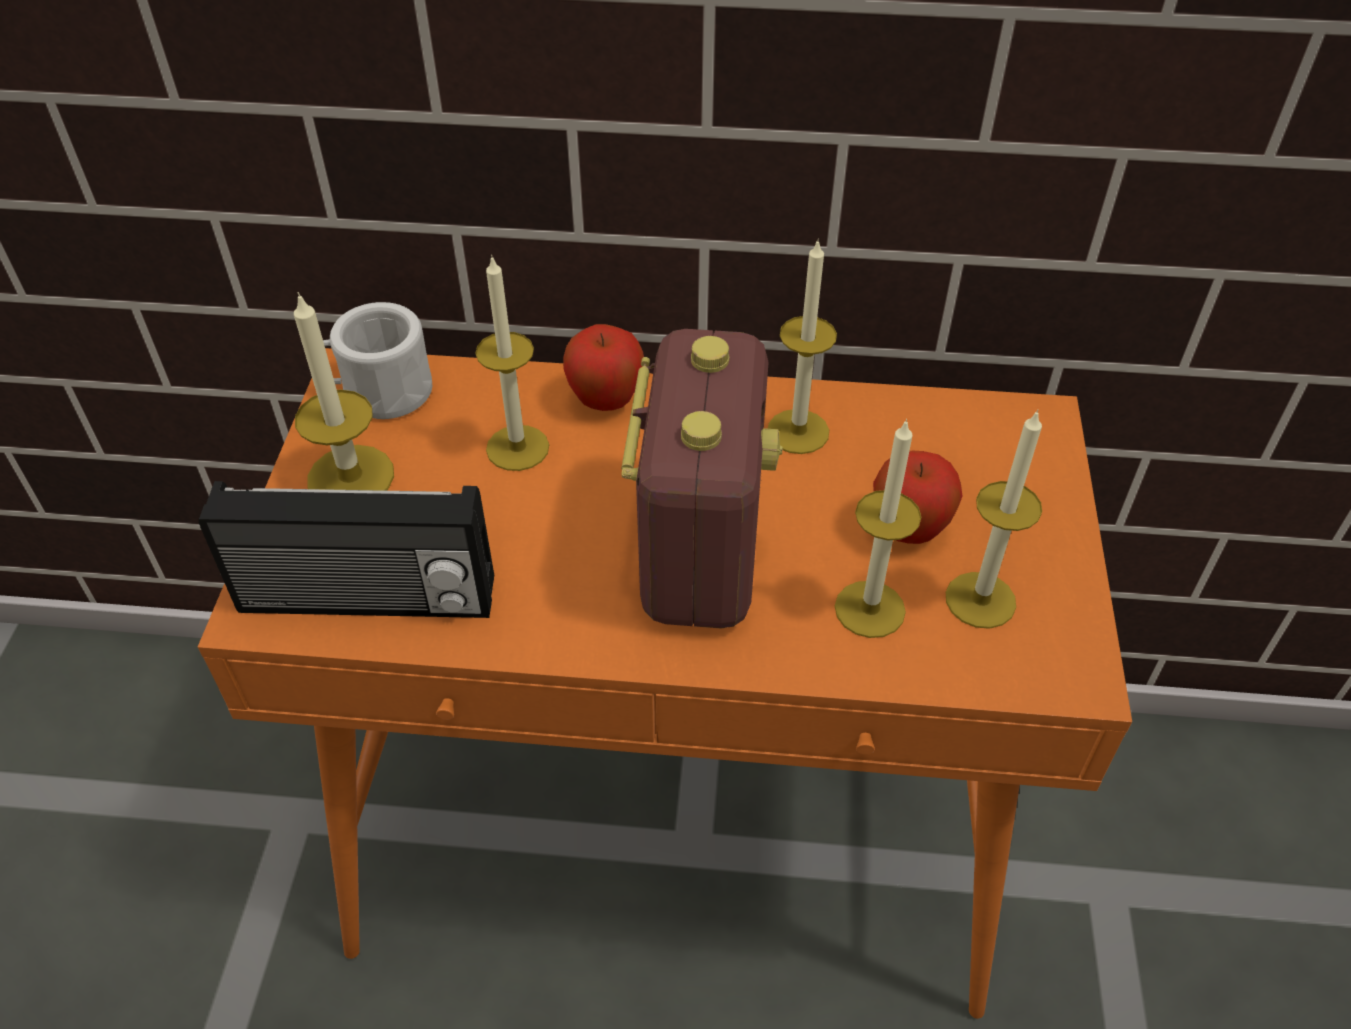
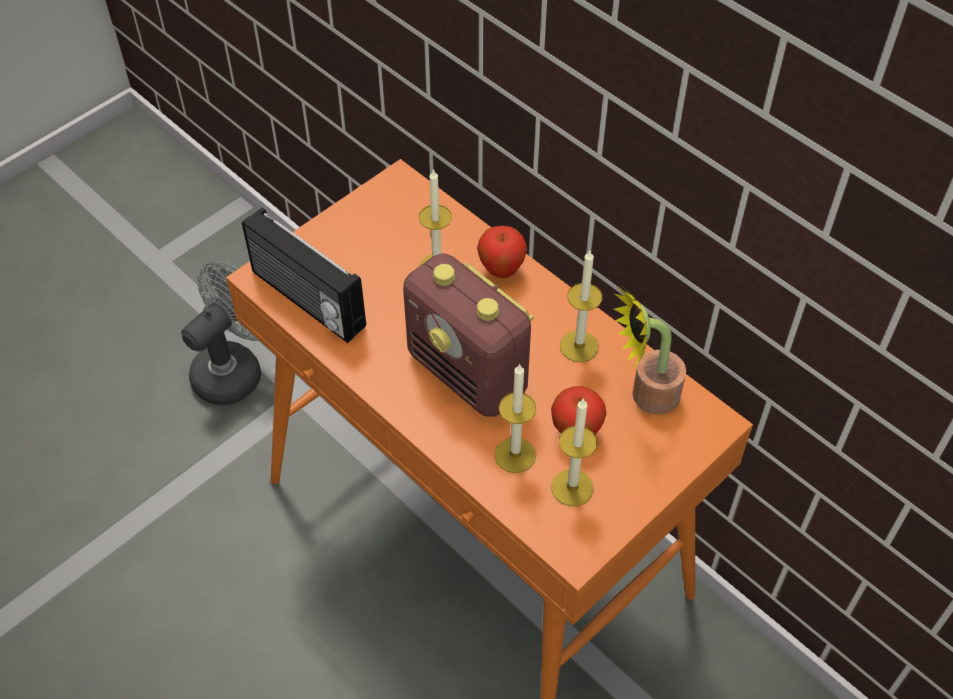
camera: 40 degrees right, 5 degrees up
candle [294,292,394,491] -> none
white mug [323,302,432,419] -> none
radio [621,329,783,628] -> radio turned 90 degrees clockwise [403,253,534,417]
none -> grey fan [181,261,261,405]
none -> potted plant [614,285,686,415]

